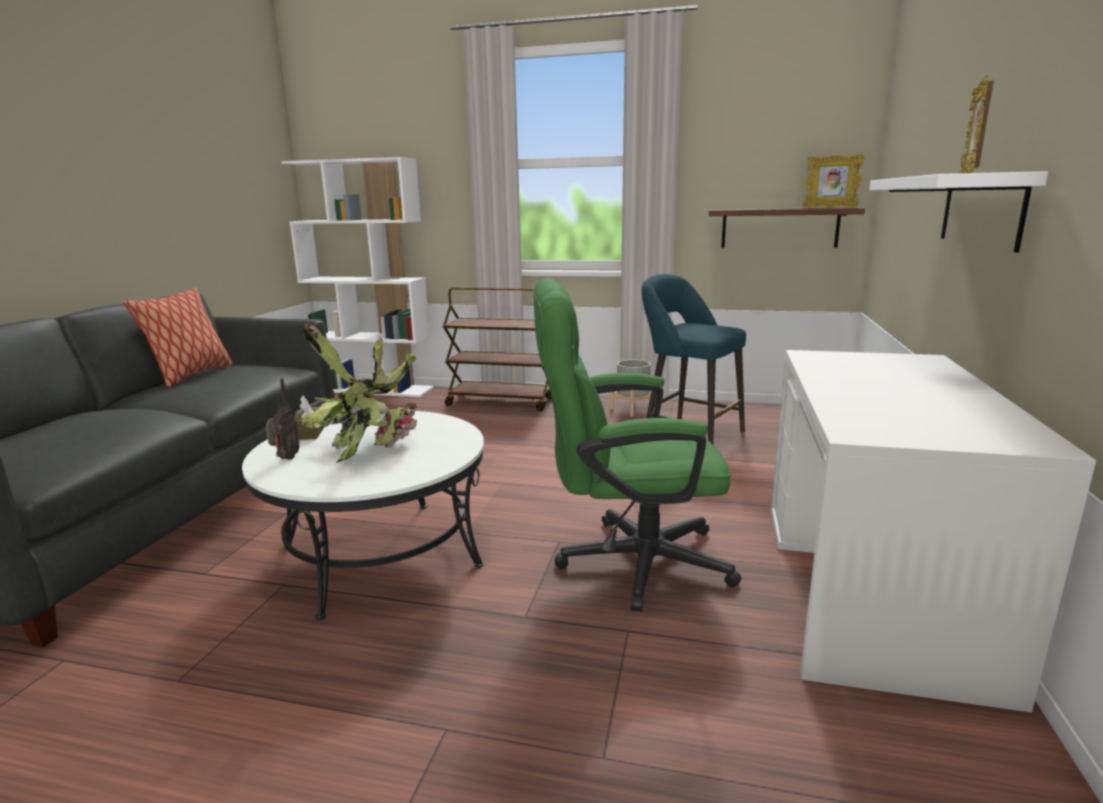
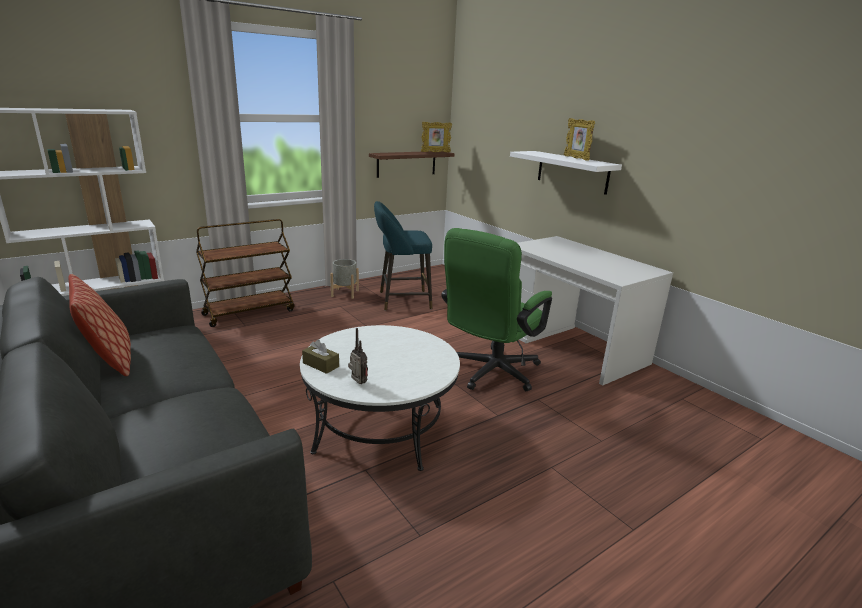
camera: 50 degrees left, 5 degrees up
potted plant [301,324,417,463] -> none

